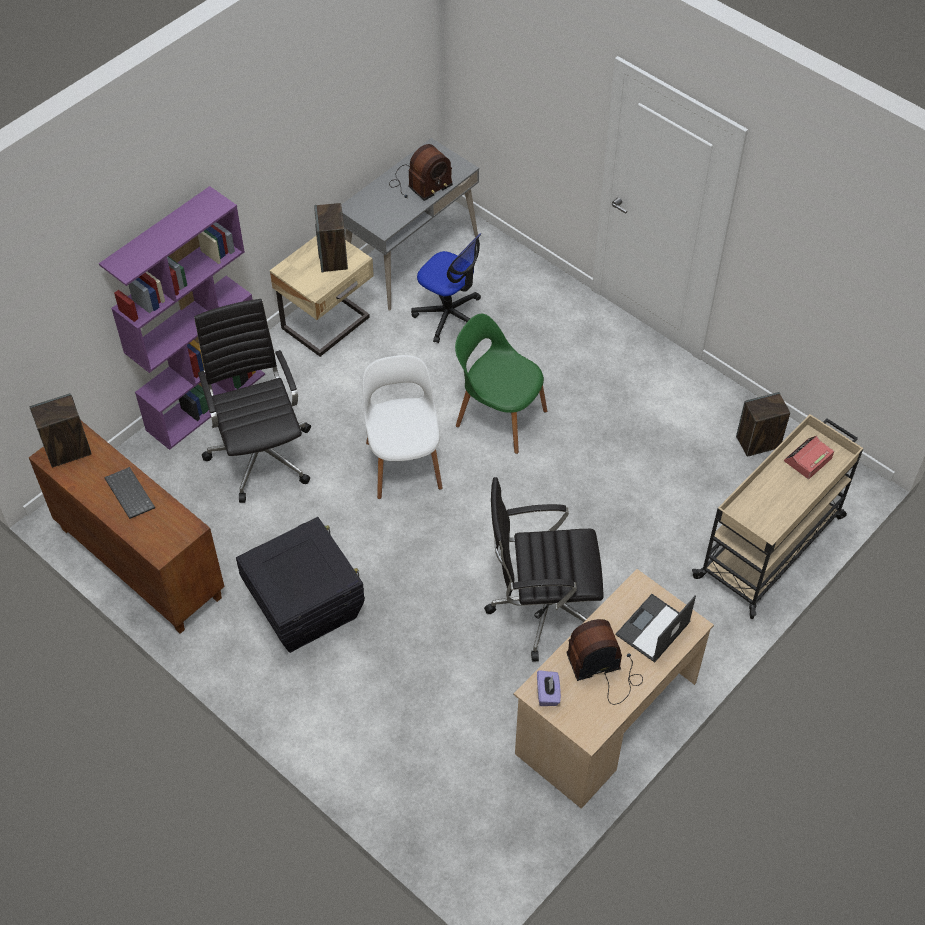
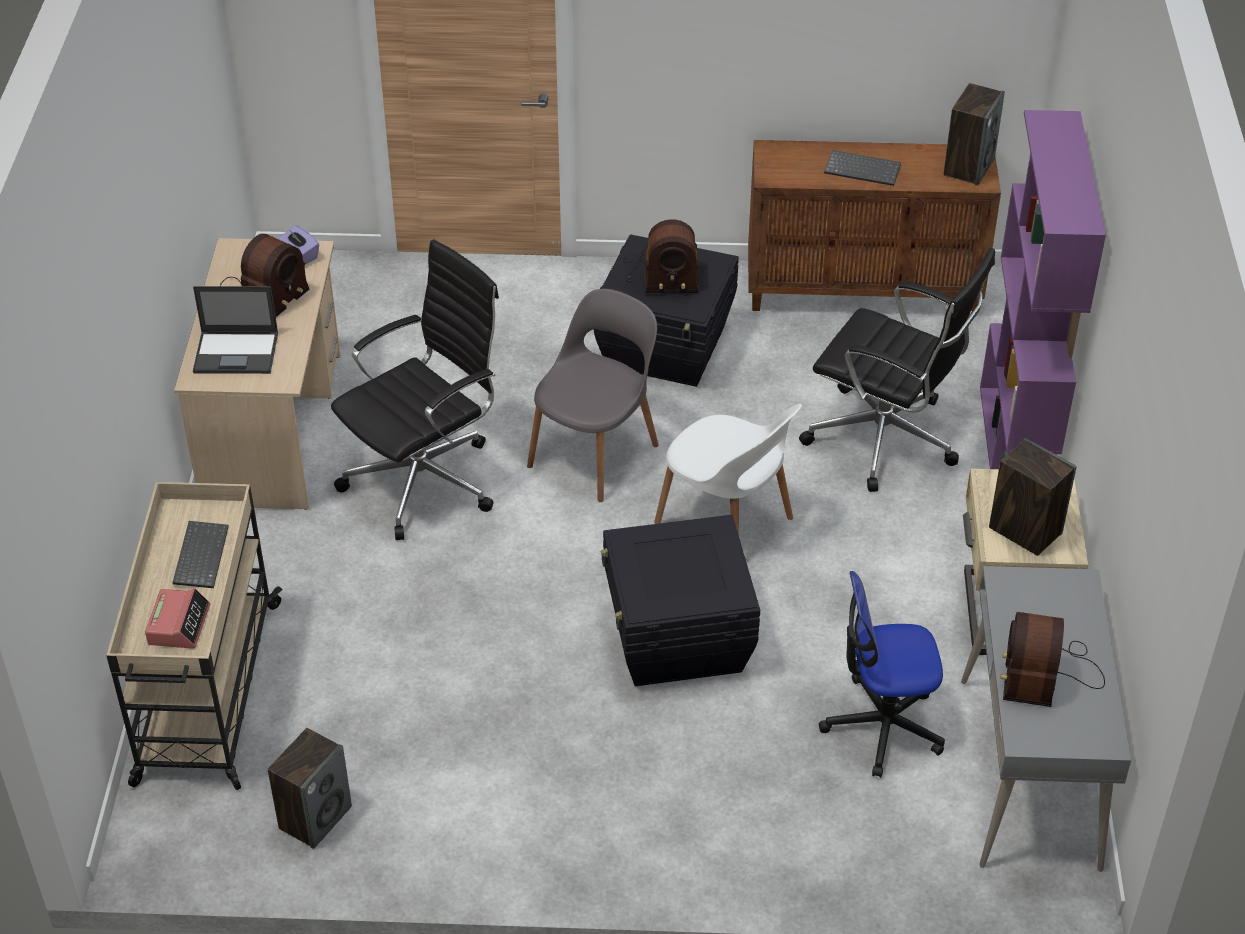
camera: 140 degrees right, 10 degrees down
green chair [455,314,547,454] -> black storage box [601,515,760,686]
laptop [615,594,696,662] -> laptop turned 90 degrees clockwise [193,286,278,374]
none -> keyboard [173,521,229,588]
none -> grey chair [527,289,659,502]
none -> radio [624,219,698,293]

